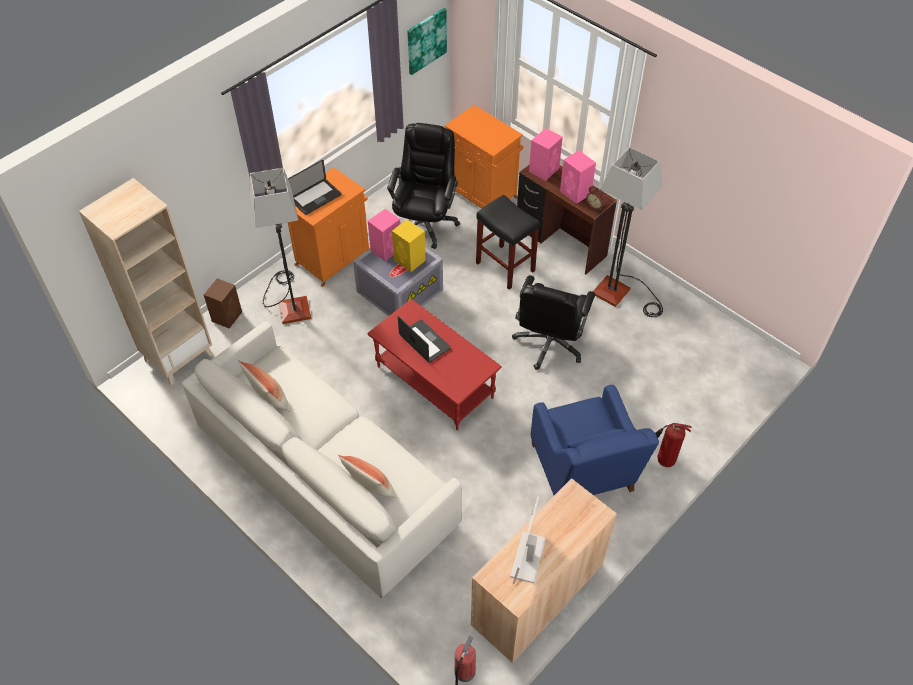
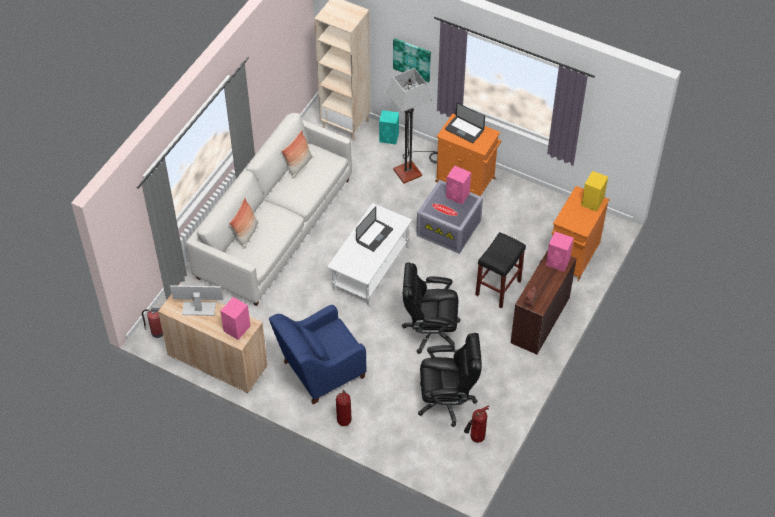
camera: 75 degrees right, 0 degrees up
brown speaker [204,278,242,329] -> turquoise speaker [379,110,399,144]
red coffee table [367,299,502,430] -> white coffee table [327,203,412,306]
black office chair [387,123,460,249] -> black office chair moved to [418,333,482,427]
yellow speaker [392,220,426,272] -> yellow speaker moved to [581,171,608,212]
picture [407,8,447,75] -> picture moved to [393,38,431,83]
pink speaker [560,150,596,204] -> pink speaker moved to [220,297,251,340]
floor lamp [593,147,663,317] -> none
none -> fire extinguisher [464,405,489,443]

